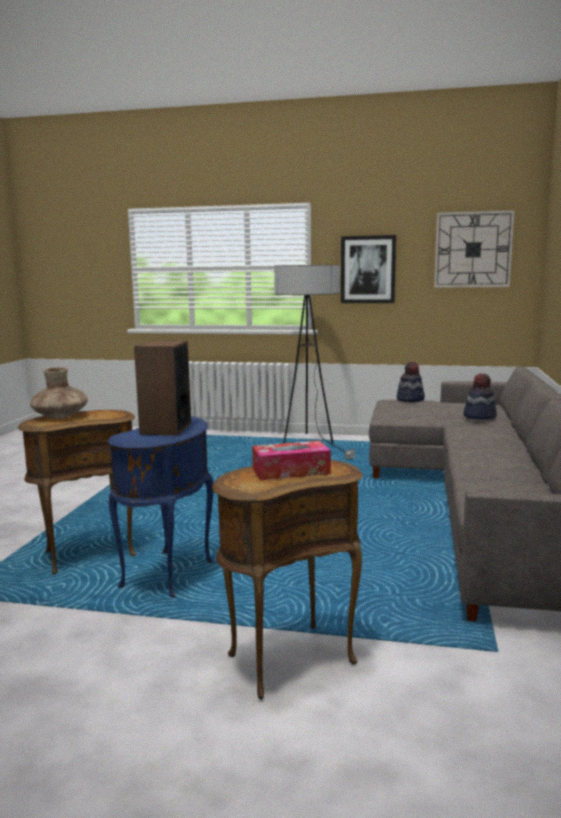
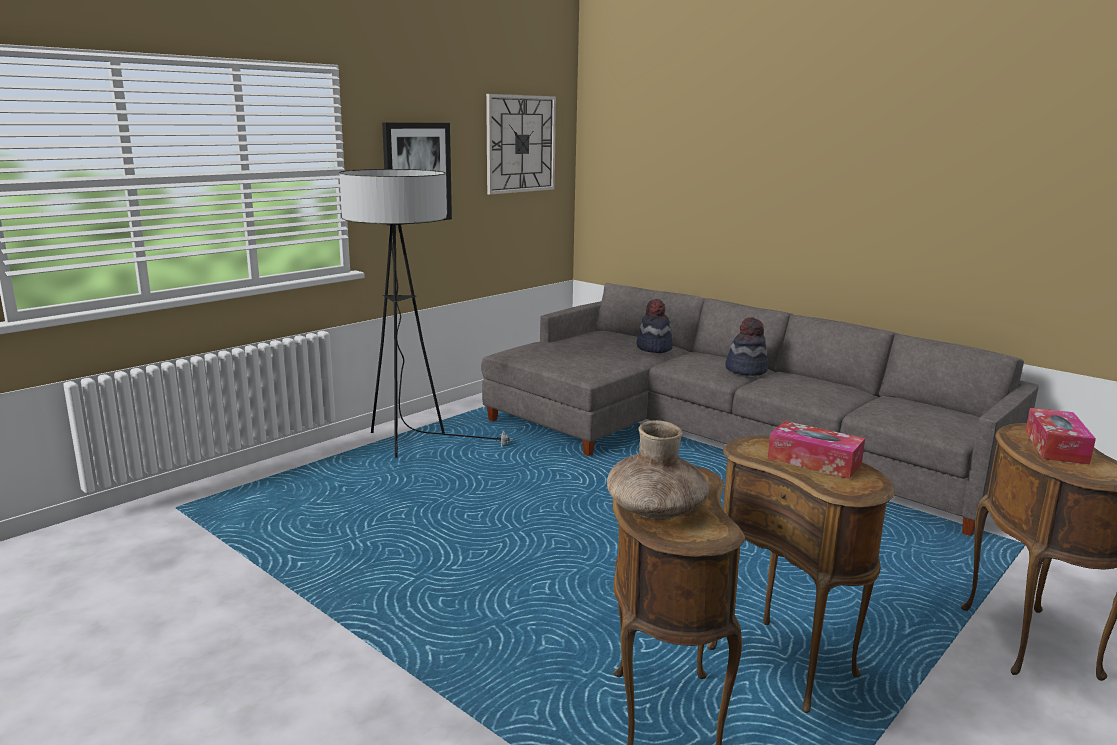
camera: 60 degrees left, 5 degrees up
blue side table [108,416,213,598] -> brown side table [707,435,895,713]
speaker [134,341,191,435] -> tissue box [768,421,865,479]
hat [396,362,425,402] -> hat moved to [725,317,768,376]

